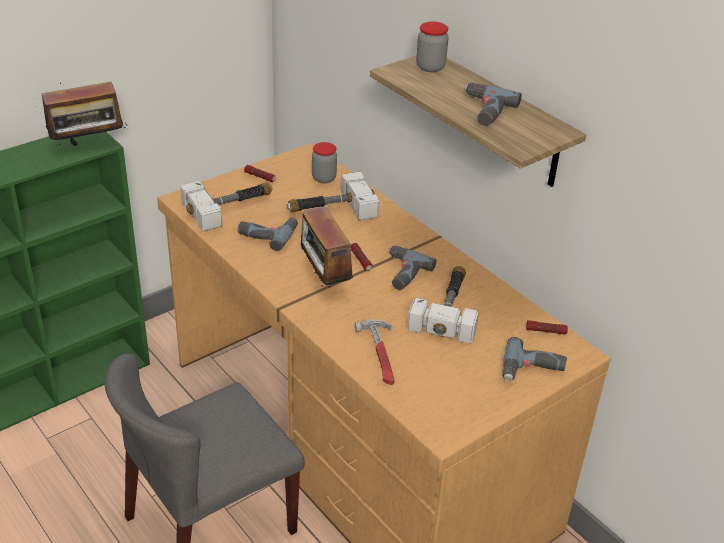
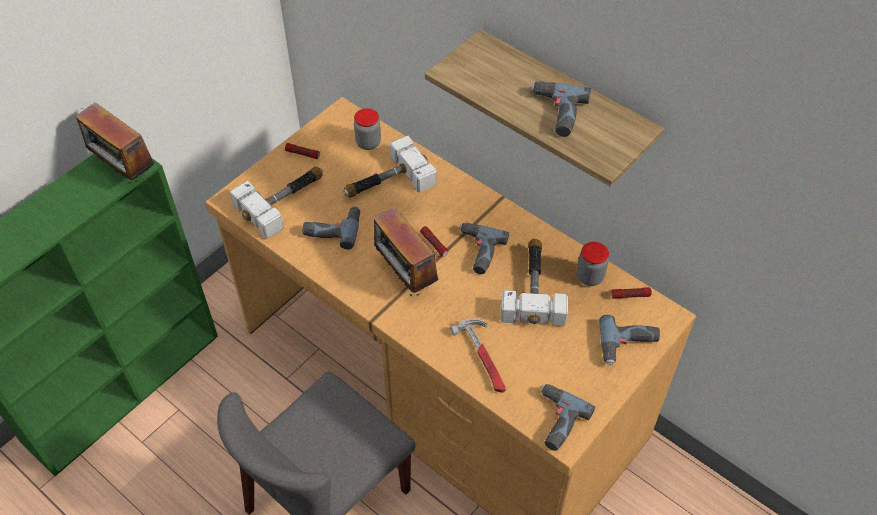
camera: 10 degrees left, 15 degrees up
radio [34,75,127,146] -> radio turned 75 degrees clockwise [76,102,155,183]
jar [416,22,449,72] -> jar moved to [577,242,609,286]
none -> power drill [540,384,595,451]

